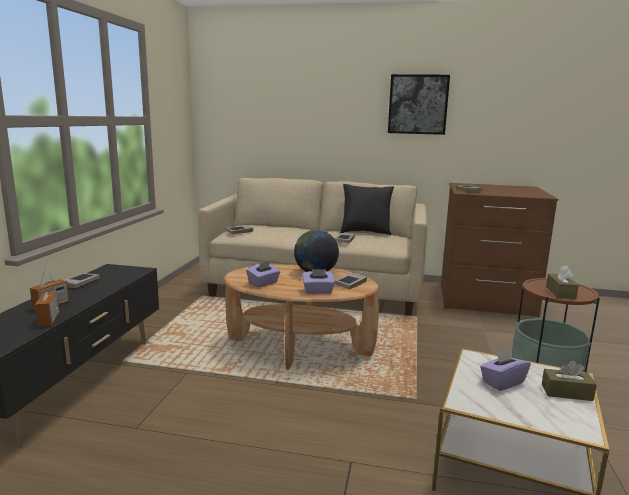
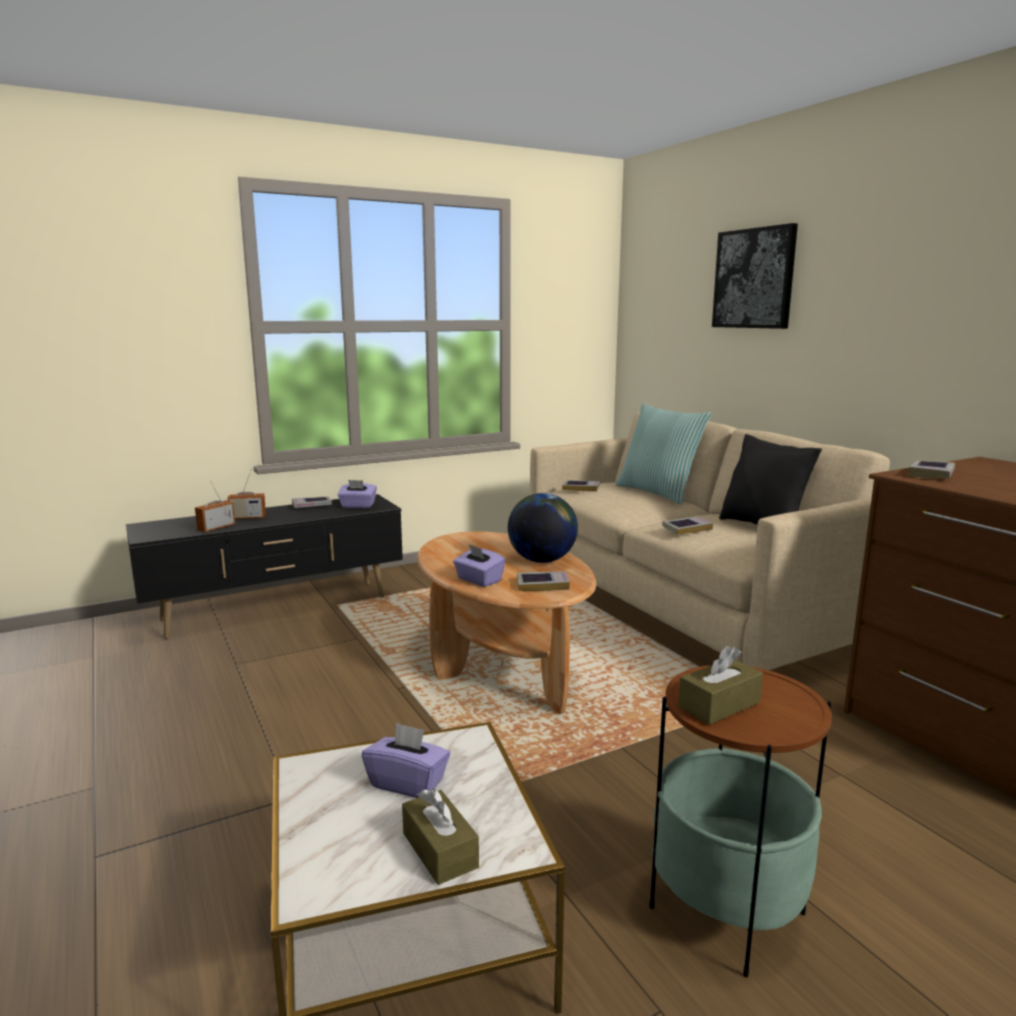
camera: 50 degrees right, 0 degrees up
purple tissue box [246,261,280,287] -> purple tissue box moved to [338,480,377,508]
picture [388,74,450,135] -> picture moved to [712,223,798,329]
none -> pillow [615,403,712,505]

